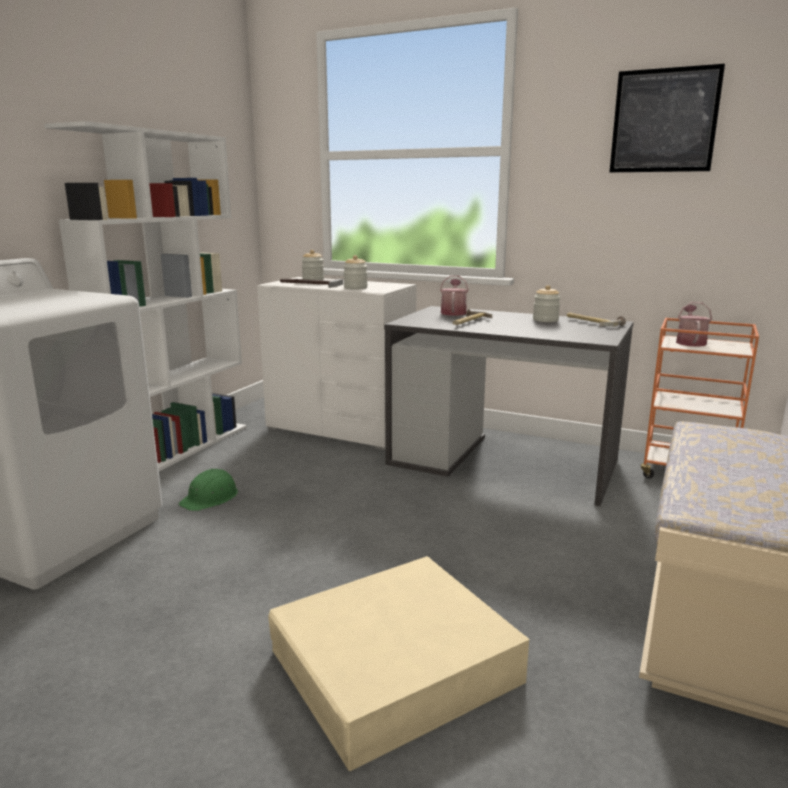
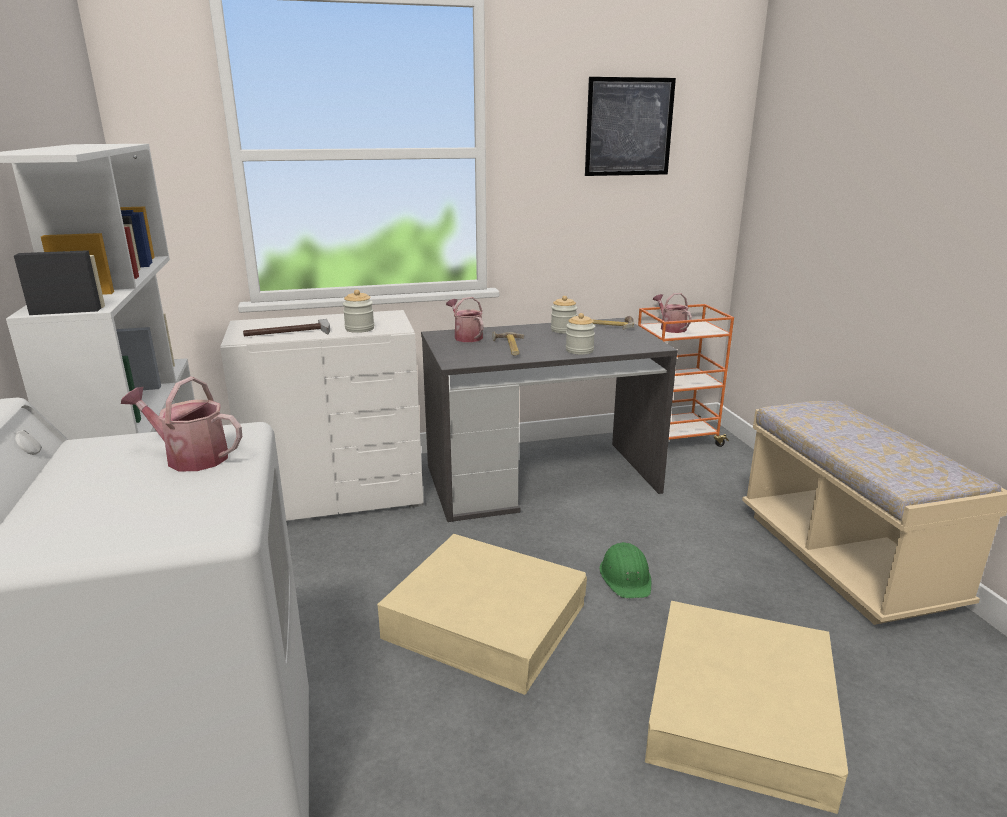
camera: 40 degrees left, 5 degrees up
green hard hat [179,469,238,511] -> green hard hat moved to [599,542,652,598]
jar [302,250,324,280] -> jar moved to [566,313,595,355]
none -> watering can [121,377,242,471]
none -> beige storage box [377,534,587,695]

